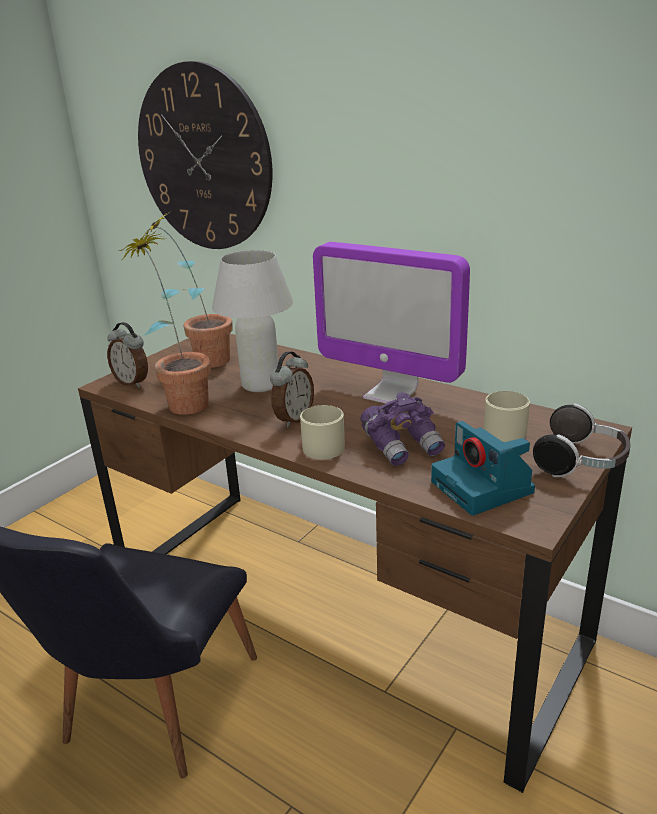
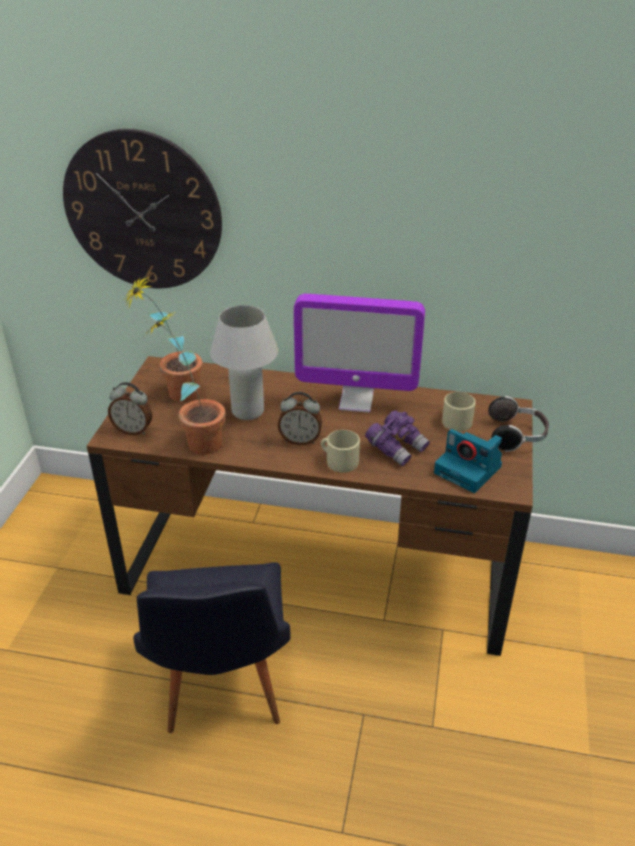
camera: 25 degrees left, 10 degrees up
alarm clock [270,351,314,428] -> alarm clock turned 90 degrees clockwise [278,392,322,445]

